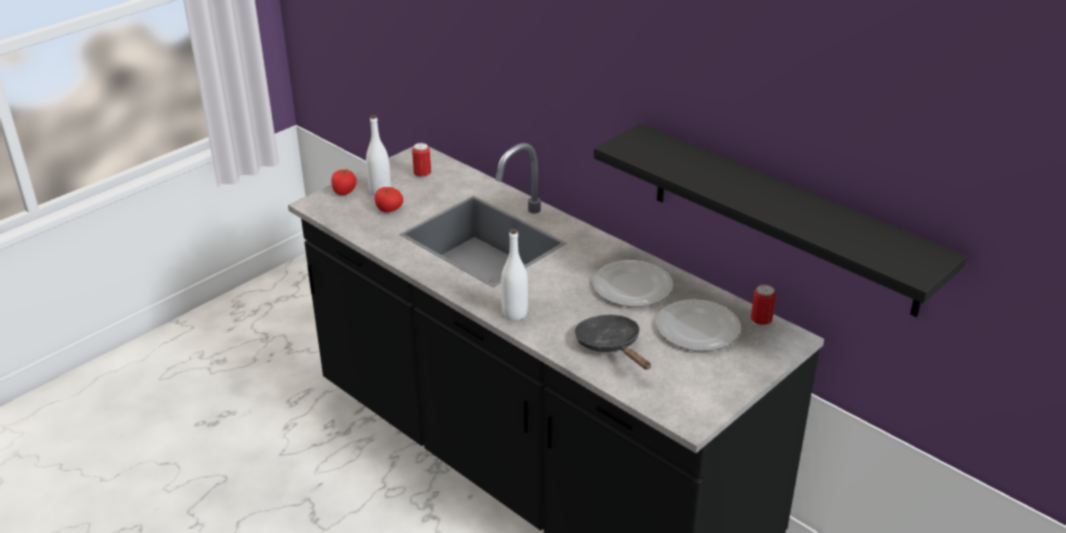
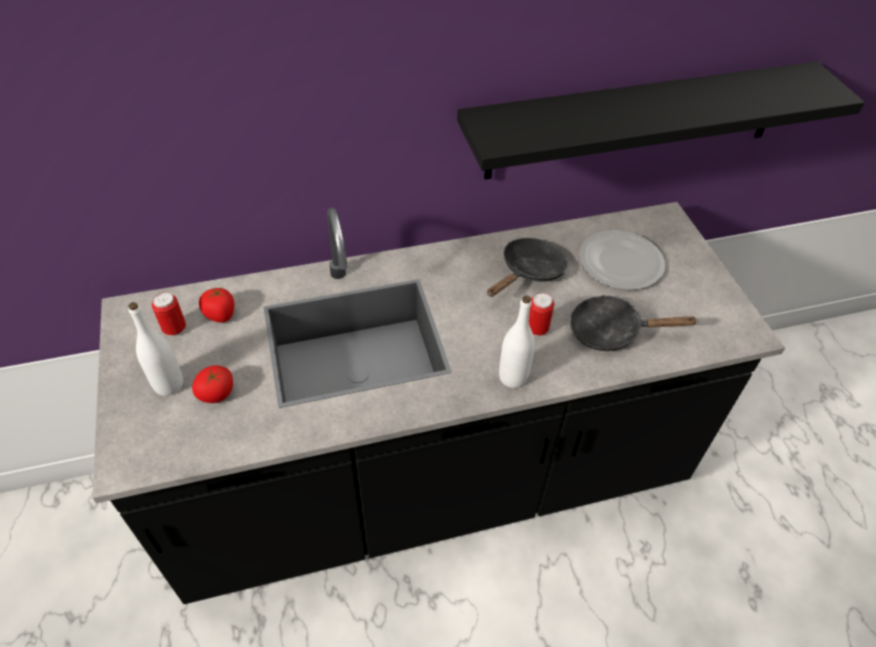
camera: 60 degrees left, 15 degrees up
tomato [331,169,357,195] -> tomato moved to [199,287,234,323]
plate [593,260,673,307] -> black frying pan [487,238,568,297]
can [751,285,776,327] -> can moved to [529,293,554,337]

